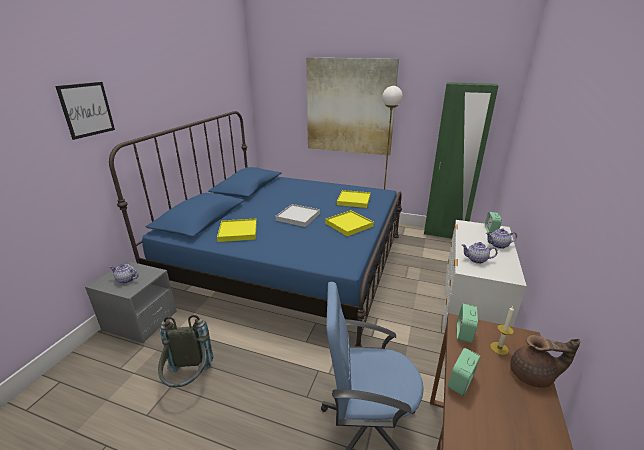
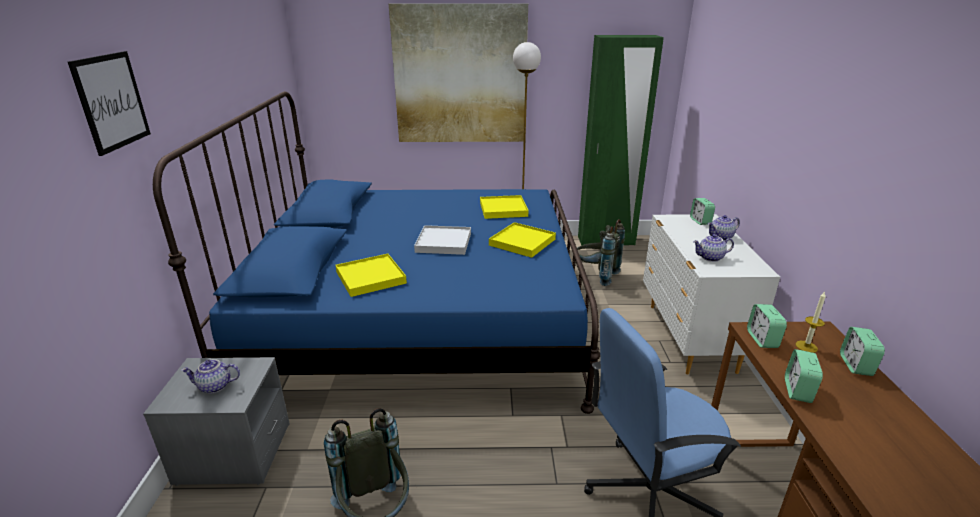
camera: 20 degrees left, 0 degrees up
brown teapot [510,335,581,388] -> alarm clock [840,327,885,376]
none -> grey backpack [577,219,625,286]

